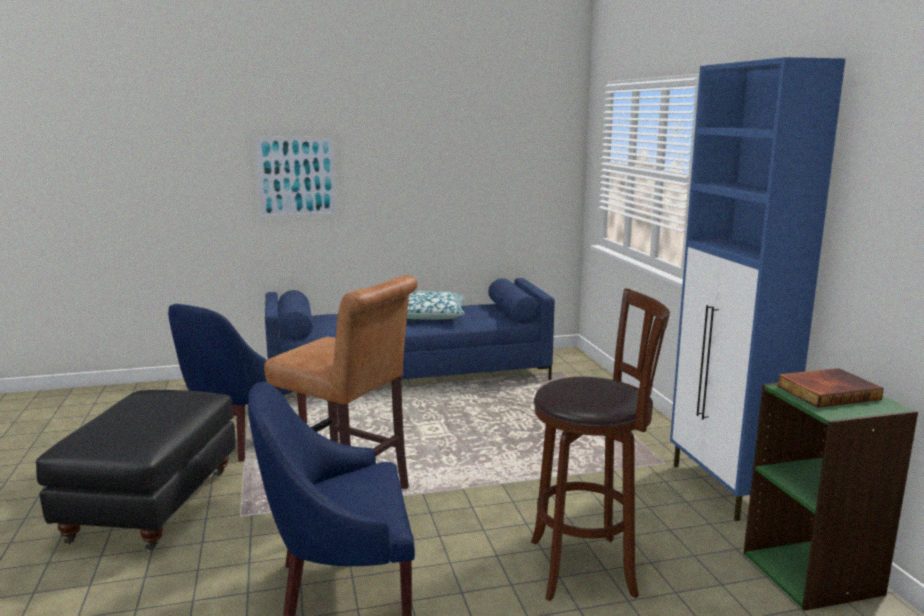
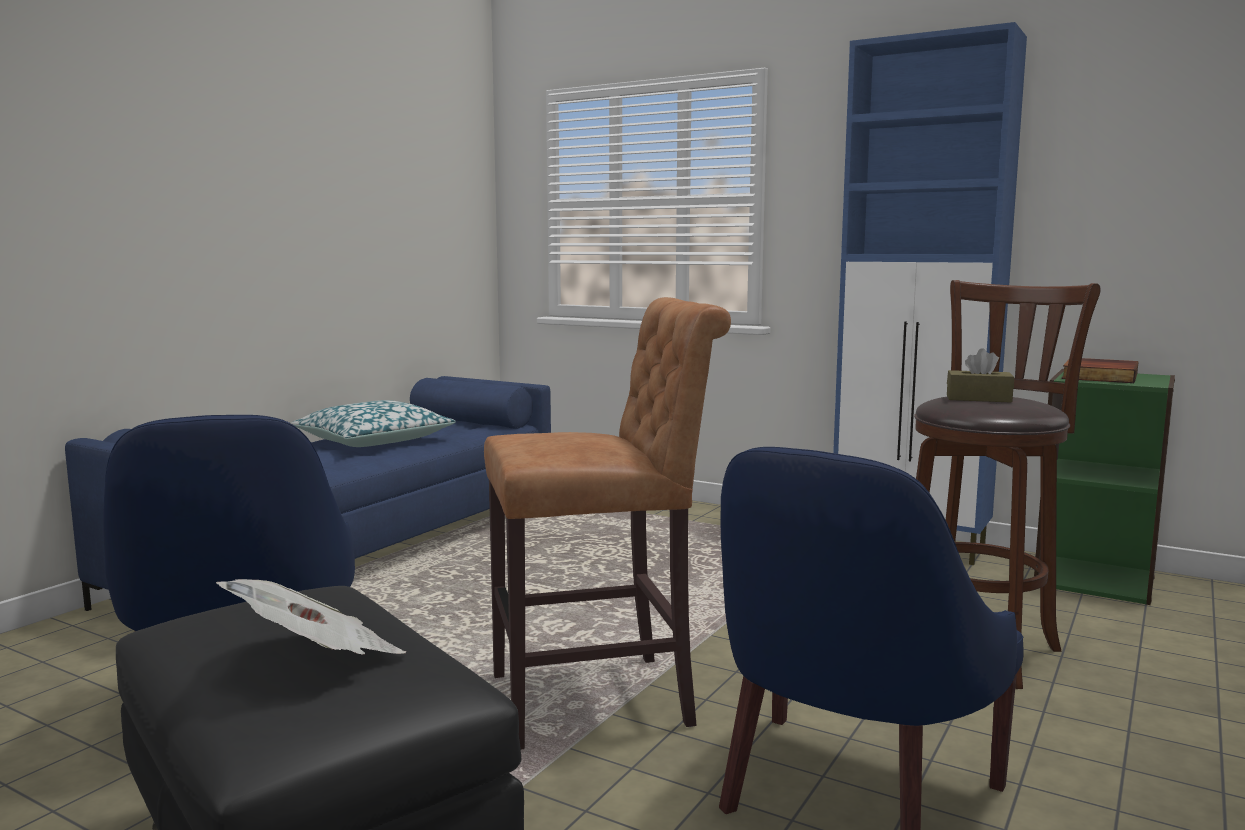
camera: 45 degrees left, 5 degrees down
picture [253,136,338,218] -> none
none -> newspaper [216,579,407,655]
none -> brown tissue box [947,348,1014,403]

